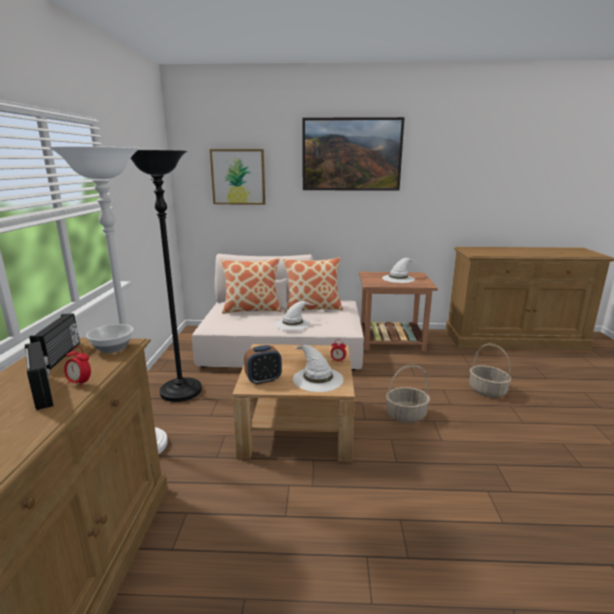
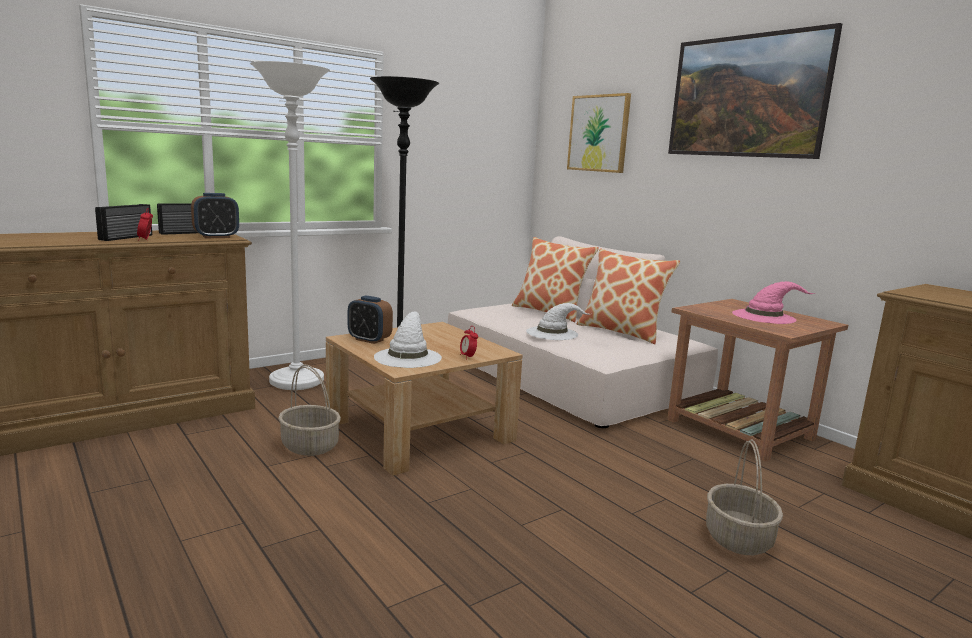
camera: 50 degrees right, 5 degrees down
bowl [86,324,133,353] -> alarm clock [191,193,239,238]
white hat [382,258,415,283] -> pink hat [732,281,815,324]
basket [386,365,430,423] -> basket moved to [278,365,341,456]

